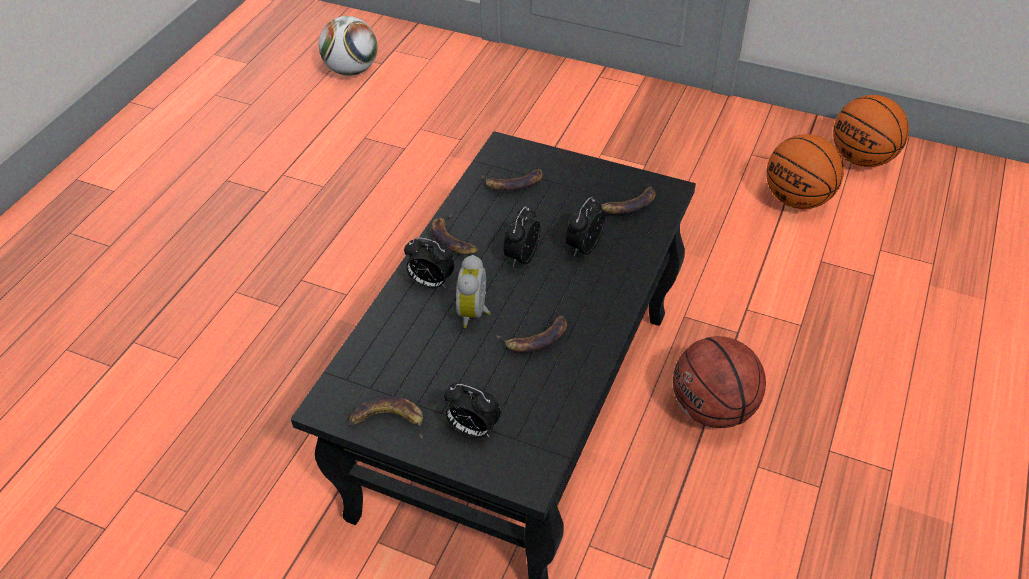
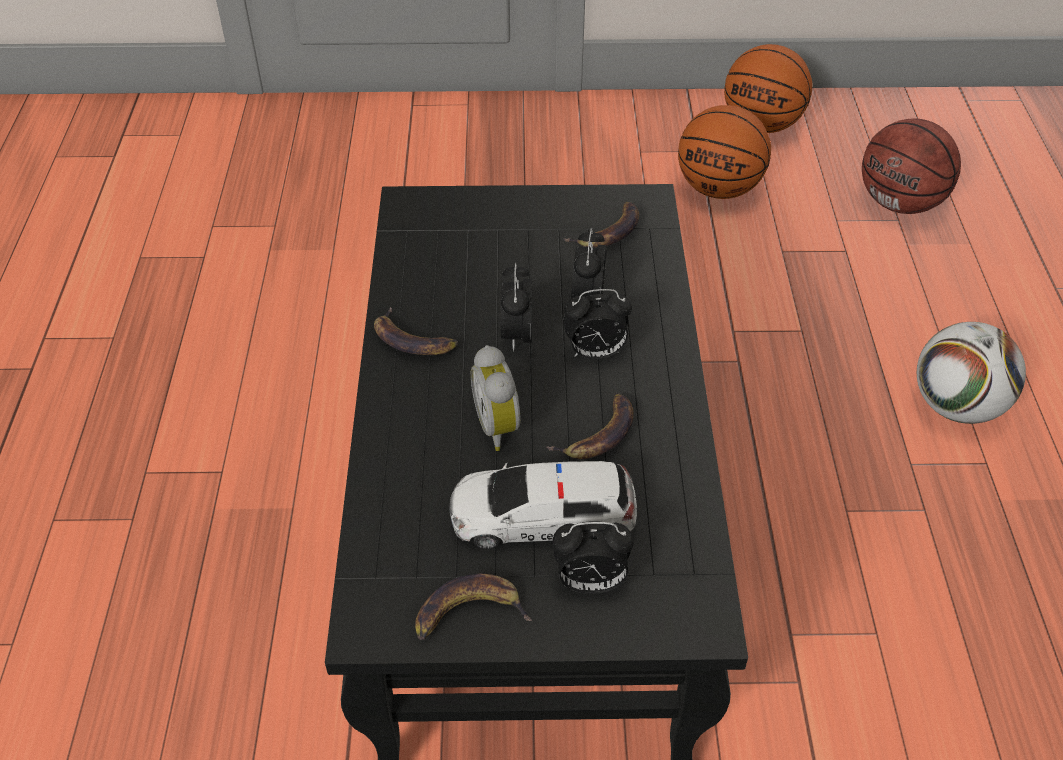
camera: 25 degrees left, 0 degrees up
football [319,16,378,76] -> football moved to [917,322,1026,424]
alarm clock [404,237,455,288] -> alarm clock moved to [563,289,632,359]
banana [481,169,543,191] -> none
basketball [673,336,766,428] -> basketball moved to [862,118,961,214]
none -> toy car [449,461,637,549]

